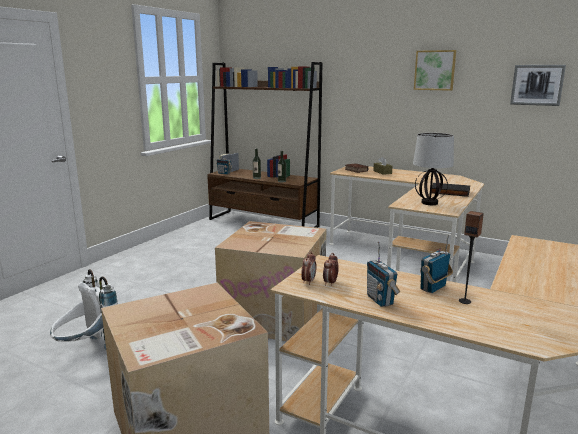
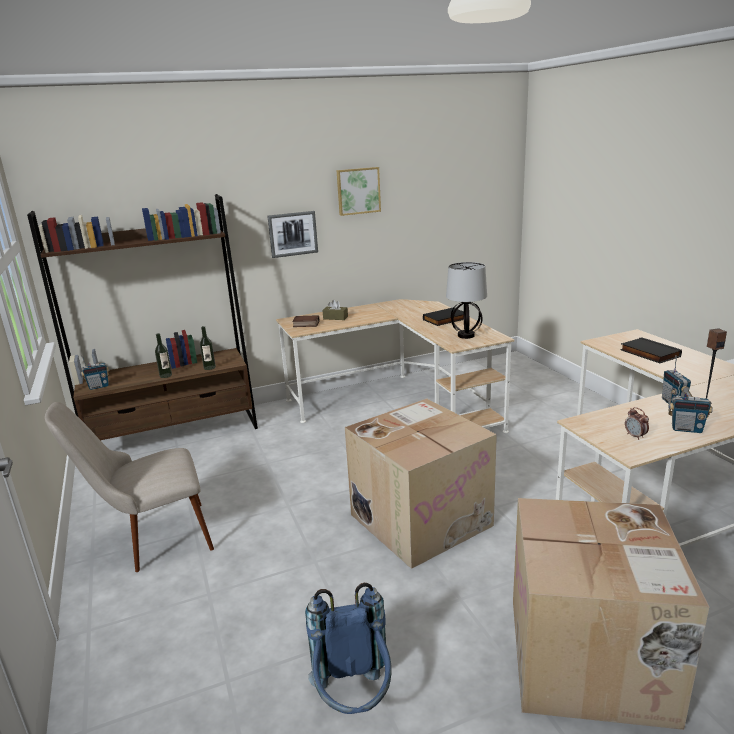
camera: 50 degrees left, 5 degrees up
white backpack [50,269,118,350] -> blue backpack [305,583,392,714]
alarm clock [301,251,317,285] -> none
picture [510,65,566,106] -> picture moved to [267,211,318,258]
none -> beige chair [45,402,214,572]
none -> black book [620,337,682,363]

